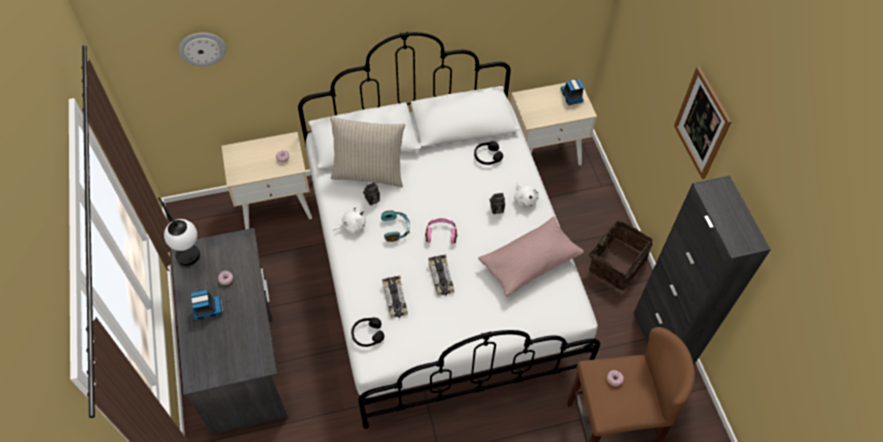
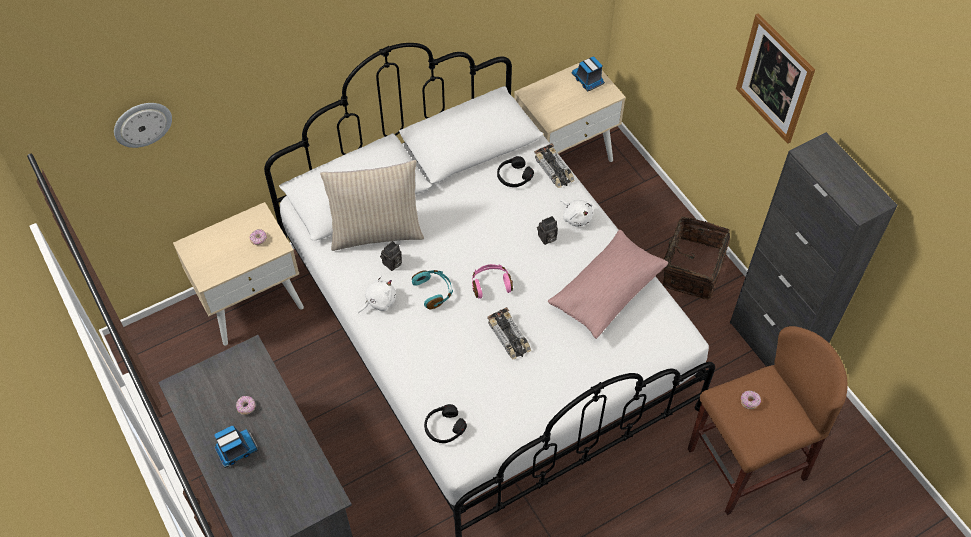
camera: 15 degrees left, 0 degrees up
table lamp [158,197,200,266] -> none
toy car [382,276,408,318] -> toy car moved to [535,143,575,188]

